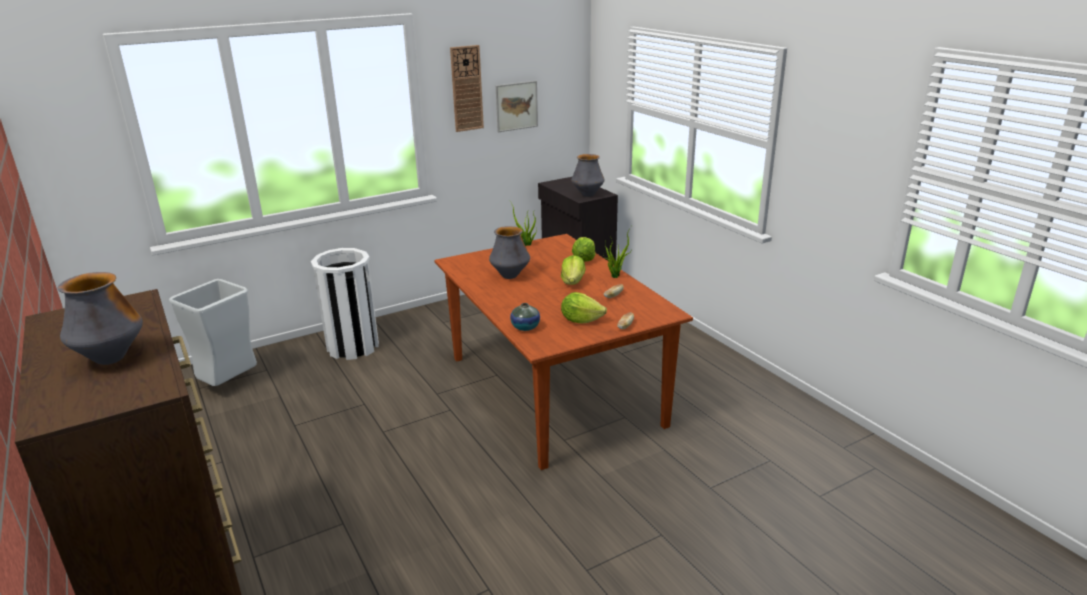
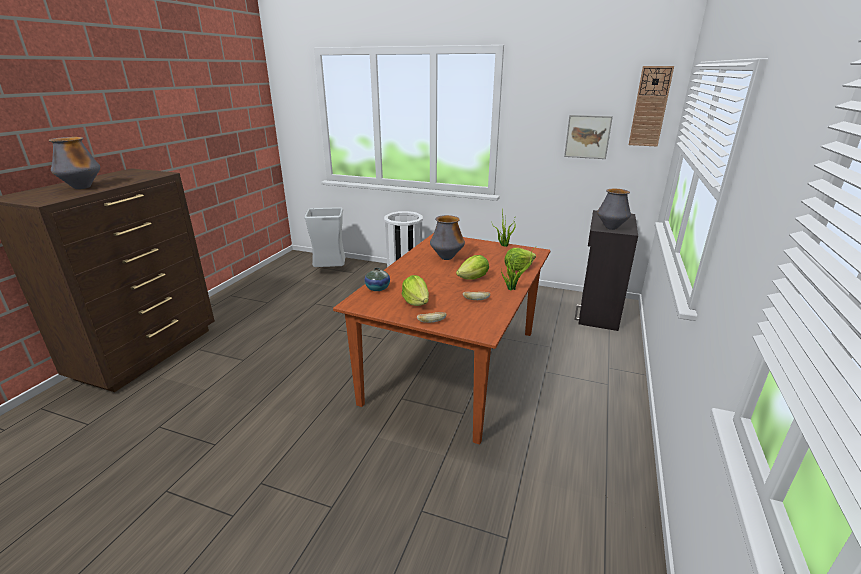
camera: 50 degrees right, 0 degrees up
wall clock [450,45,484,132] -> wall clock moved to [629,66,674,146]

